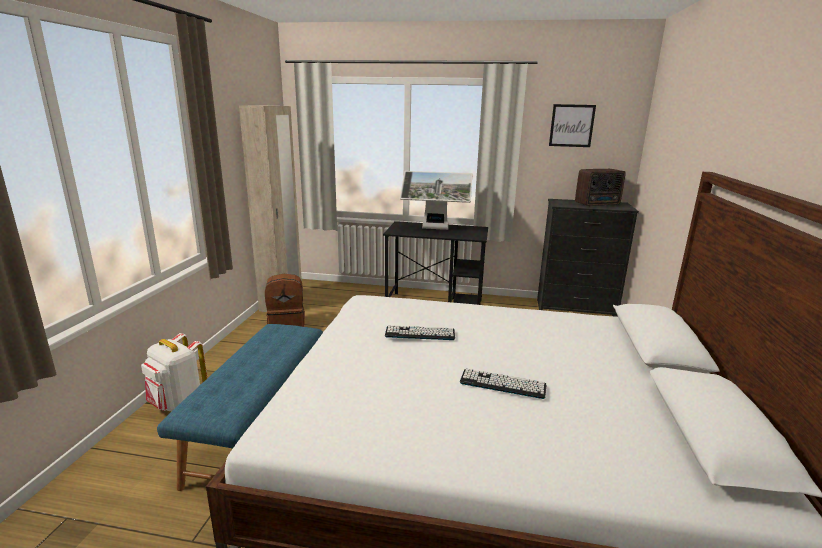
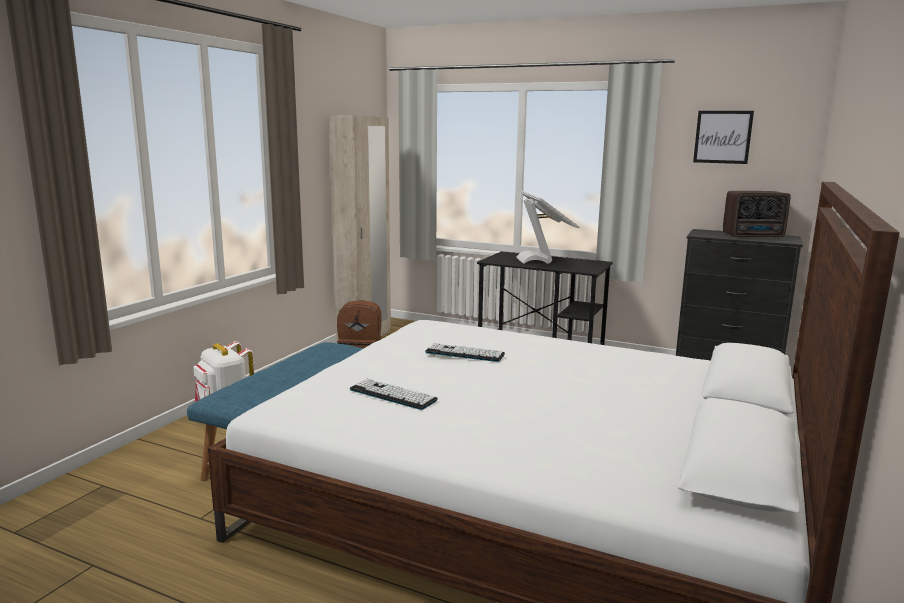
camera: 15 degrees right, 5 degrees down
monitor [400,171,472,230] -> monitor turned 120 degrees counterclockwise [516,190,579,264]
keyboard [460,369,546,399] -> keyboard moved to [350,379,438,410]

